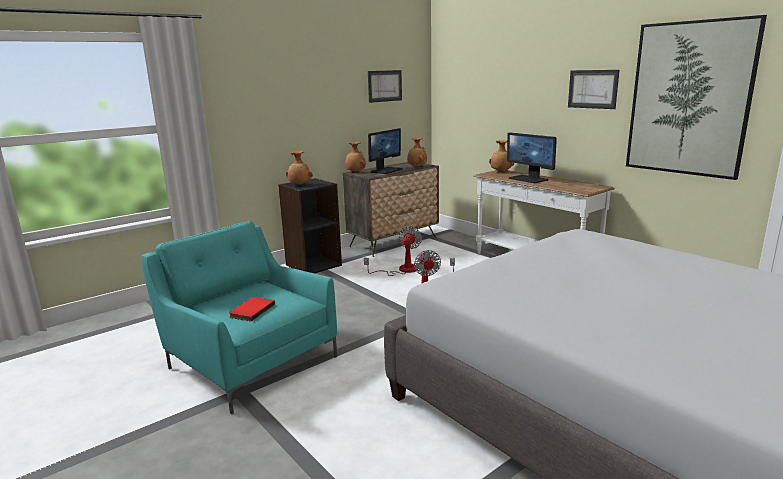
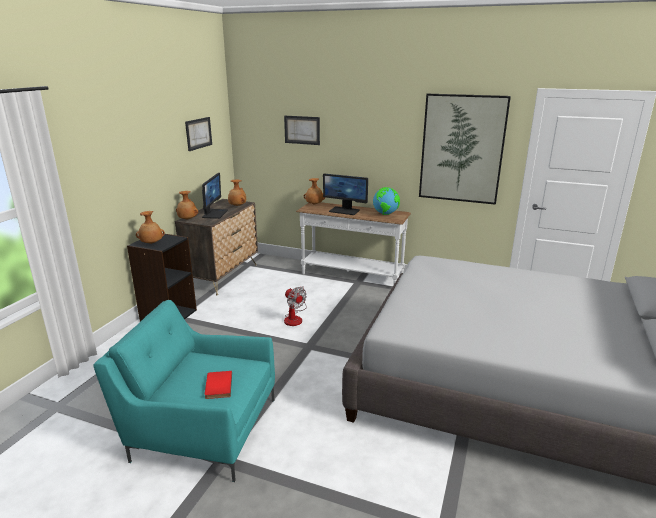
camera: 30 degrees left, 5 degrees up
fan [364,226,422,276] -> none
picture [568,70,619,109] -> picture moved to [284,116,320,145]
none -> globe [373,187,400,215]

